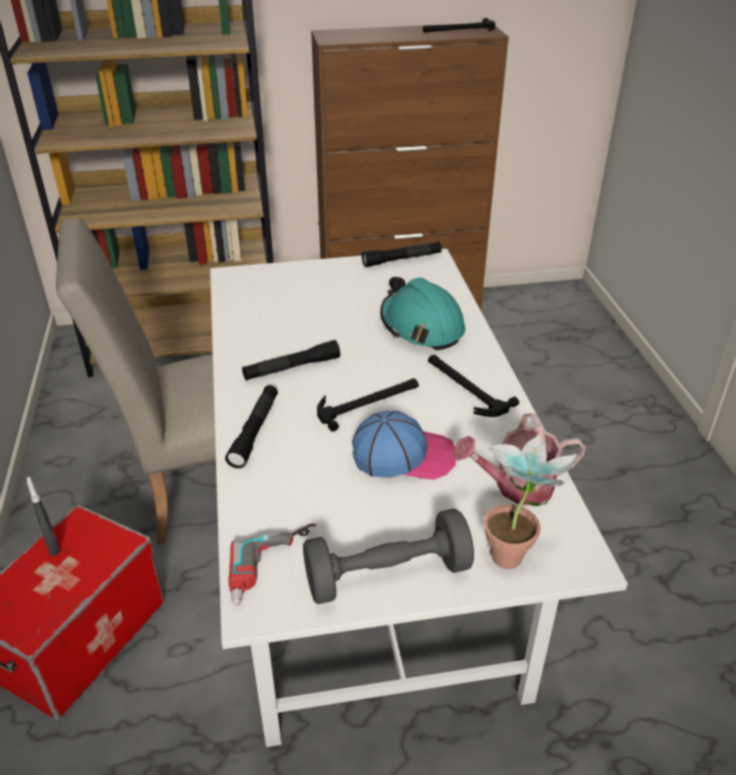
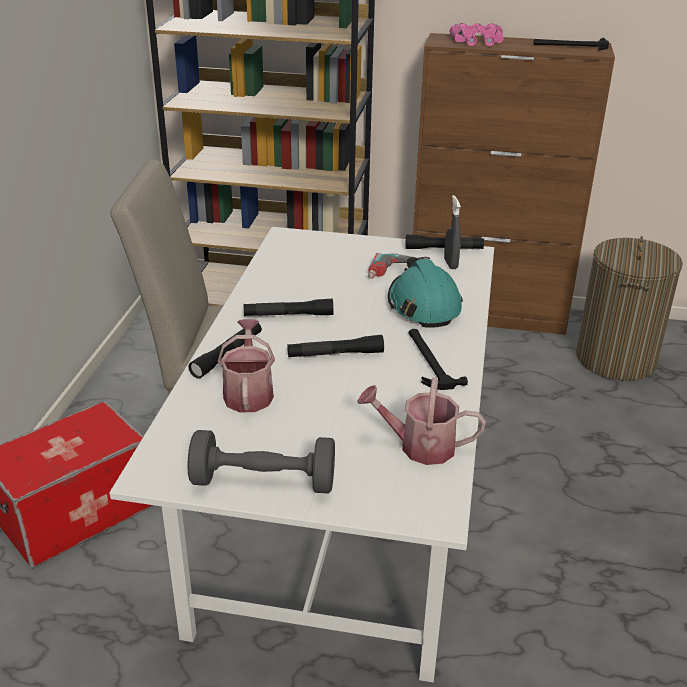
camera: 20 degrees right, 5 degrees down
grey spray bottle [27,477,60,556] -> grey spray bottle moved to [444,195,461,269]
power drill [228,524,316,606] -> power drill moved to [368,253,430,279]
hammer [317,378,419,432] -> black flashlight [287,335,384,358]
cap [352,411,456,480] -> none
potted plant [484,434,577,569] -> none
none -> watering can [218,319,275,412]
none -> pink binoculars [449,23,504,46]
none -> laundry basket [576,236,683,381]

